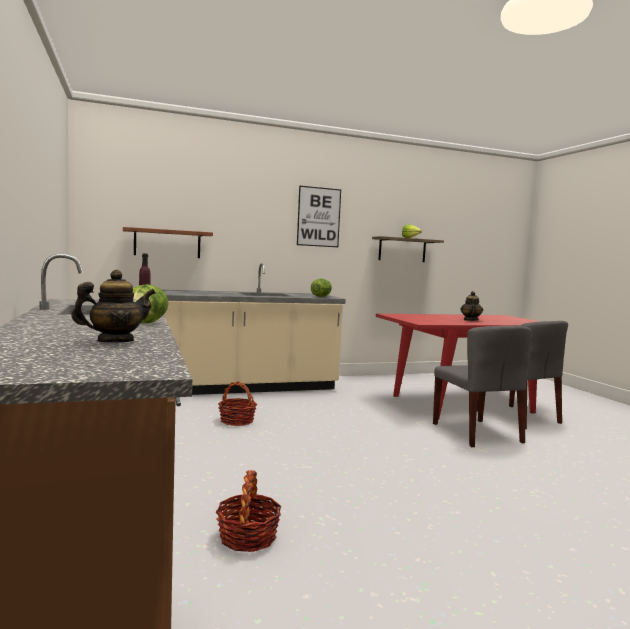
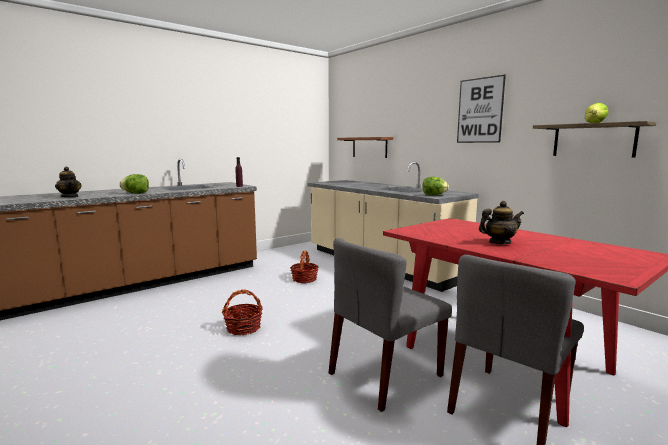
camera: 70 degrees right, 5 degrees up
basket [216,470,282,552] -> basket moved to [222,289,263,335]

